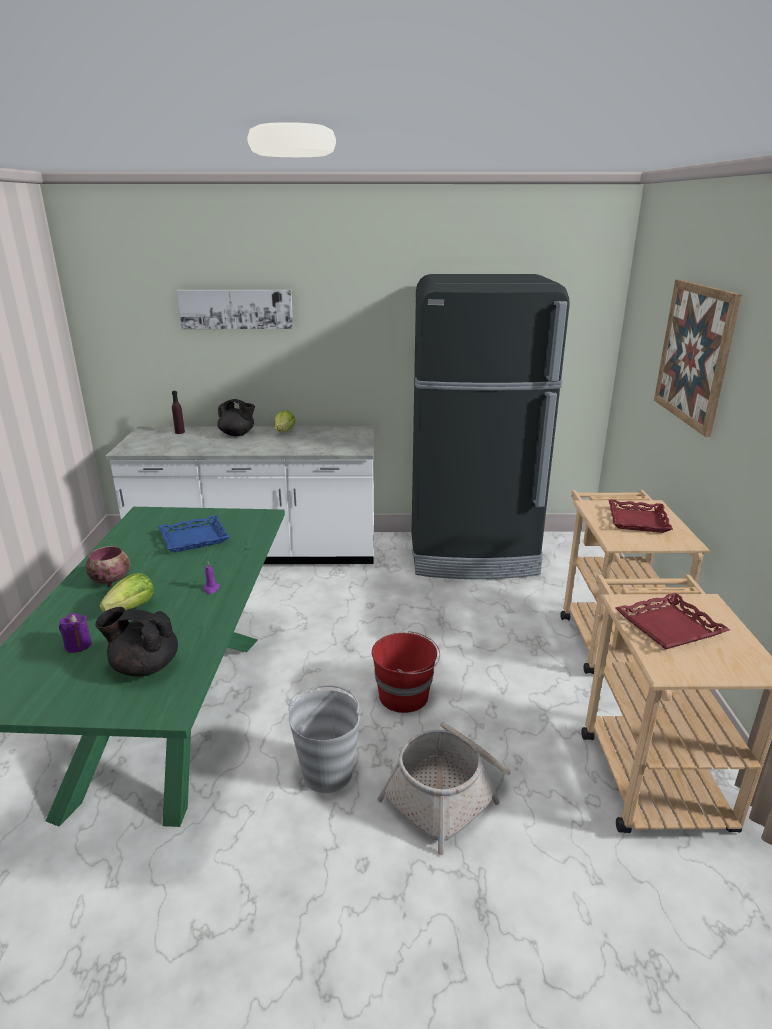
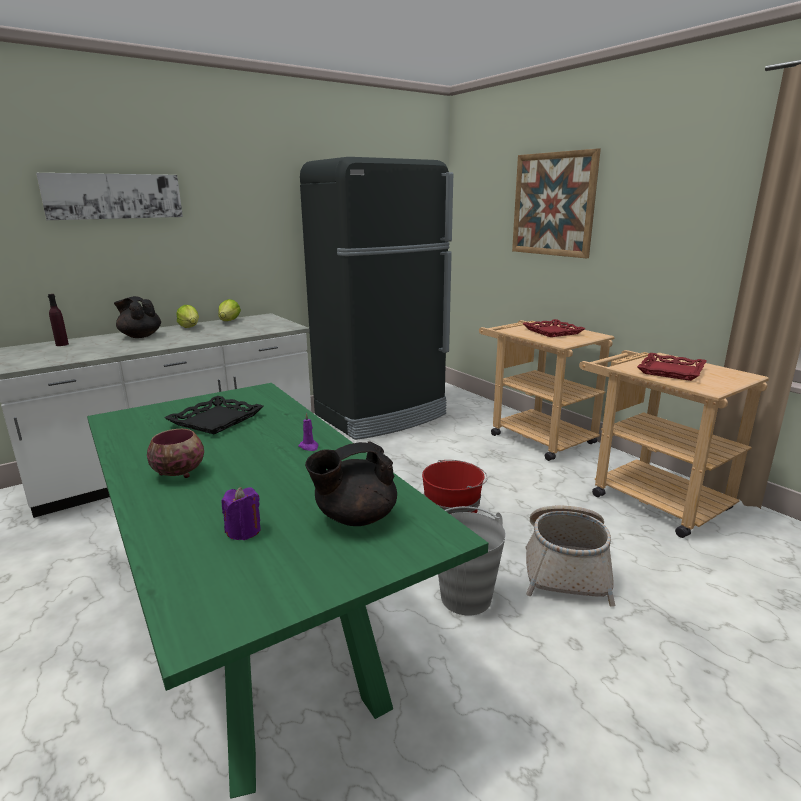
camera: 35 degrees left, 5 degrees down
lettuce [99,573,154,612] -> lettuce moved to [218,299,241,321]
blue tray [158,515,230,552] -> black tray [164,396,264,434]
black teapot [217,399,255,437] -> black teapot turned 135 degrees counterclockwise [114,296,161,338]

